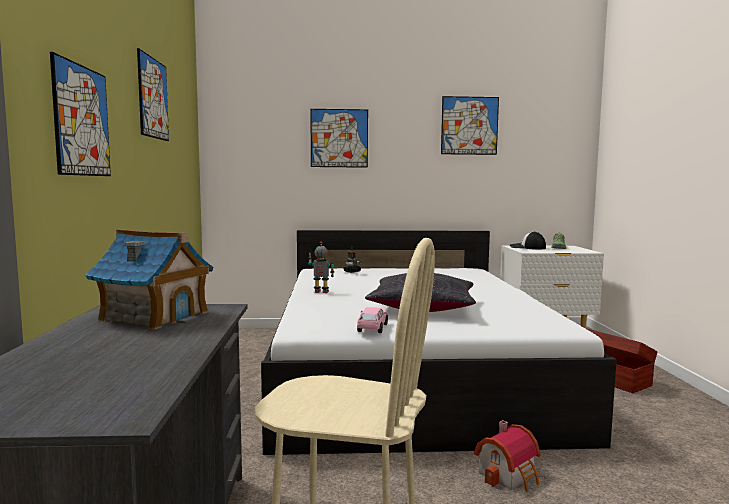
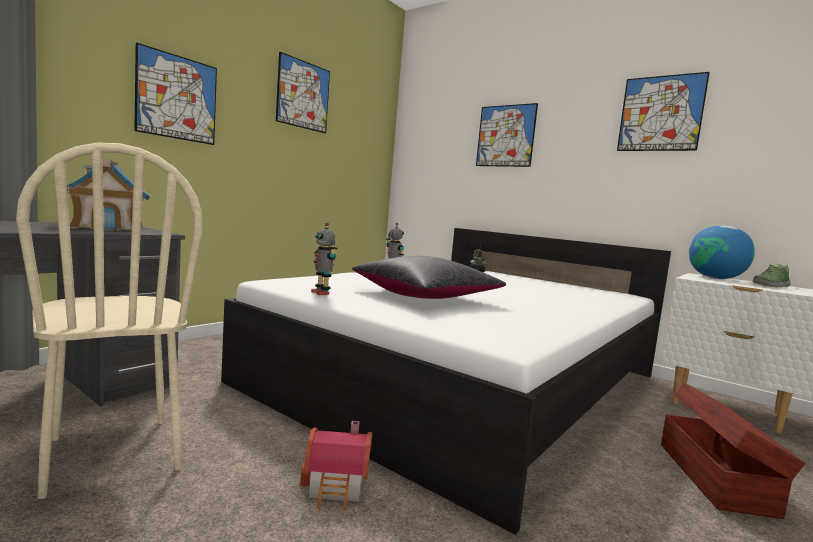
camera: 40 degrees right, 0 degrees up
pink toy car [357,307,388,333] -> toy robot [311,222,337,295]
cap [509,231,546,249] -> globe [689,225,755,279]

